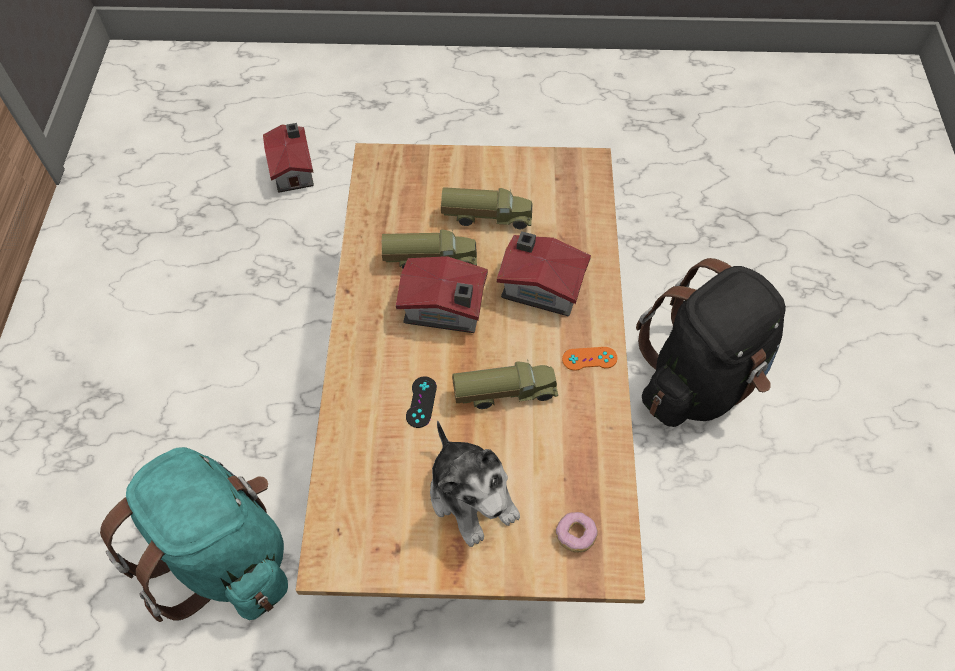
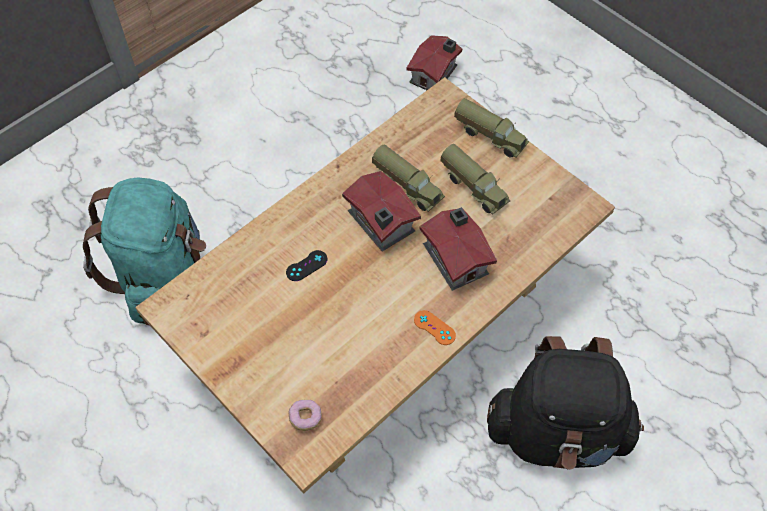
camera: 45 degrees right, 0 degrees up
plush toy [430,421,520,547] -> none
toy truck [452,359,558,409] -> toy truck moved to [454,98,529,157]

